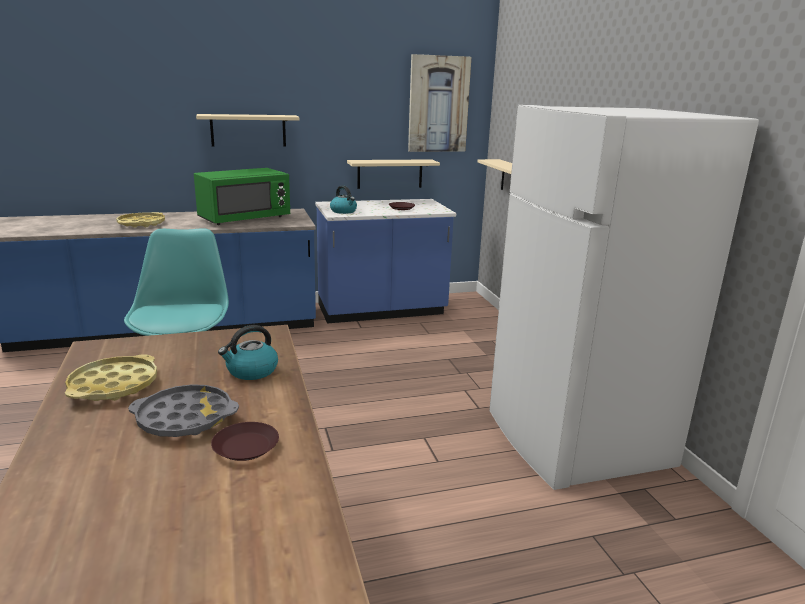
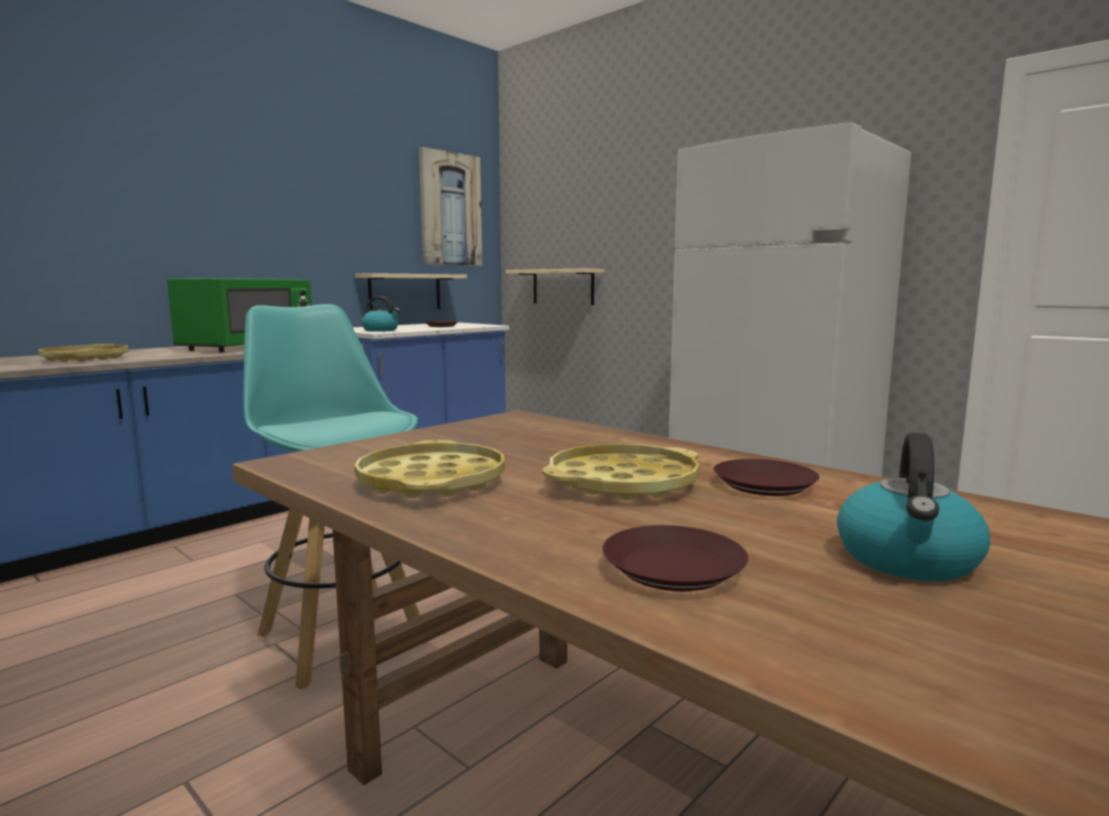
camera: 30 degrees left, 10 degrees down
grey tray [128,384,239,437] -> yellow tray [542,444,700,500]
beige shelf [196,114,300,146] -> none
kettle [218,325,278,380] -> kettle moved to [837,433,990,581]
none -> brown plate [602,525,748,591]

